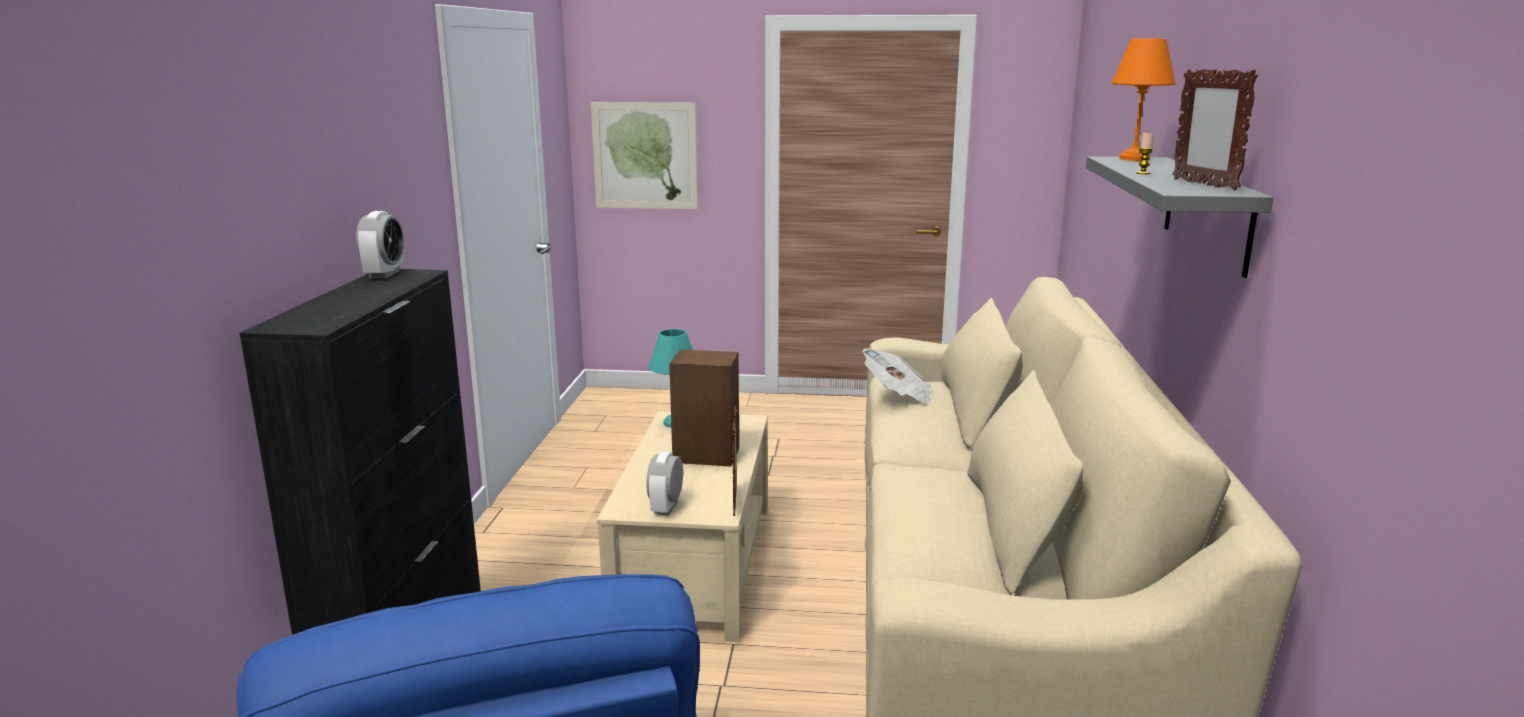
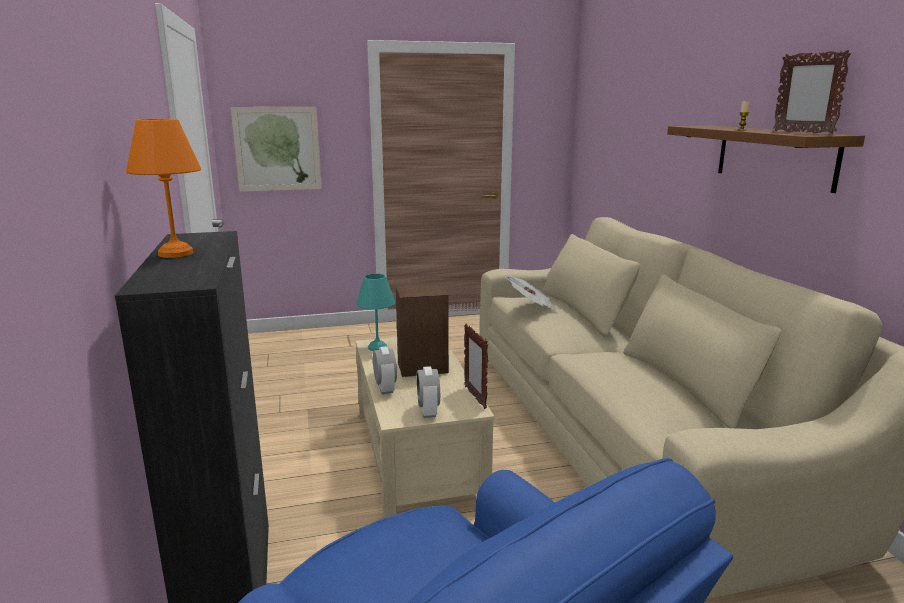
camera: 20 degrees left, 0 degrees up
alarm clock [356,211,404,279] -> alarm clock moved to [373,346,397,394]
grey shelf [1086,157,1273,278] -> brown shelf [667,126,865,193]
orange table lamp [1112,39,1176,161] -> orange table lamp moved to [126,119,201,258]

